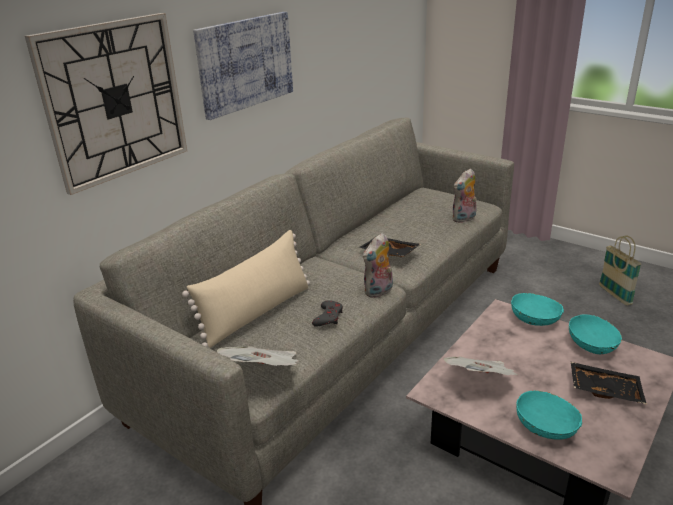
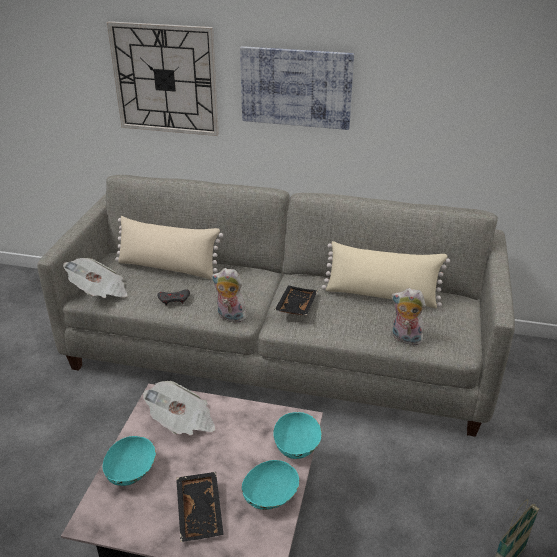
camera: 65 degrees right, 5 degrees up
none -> beige pillow [322,241,450,308]

